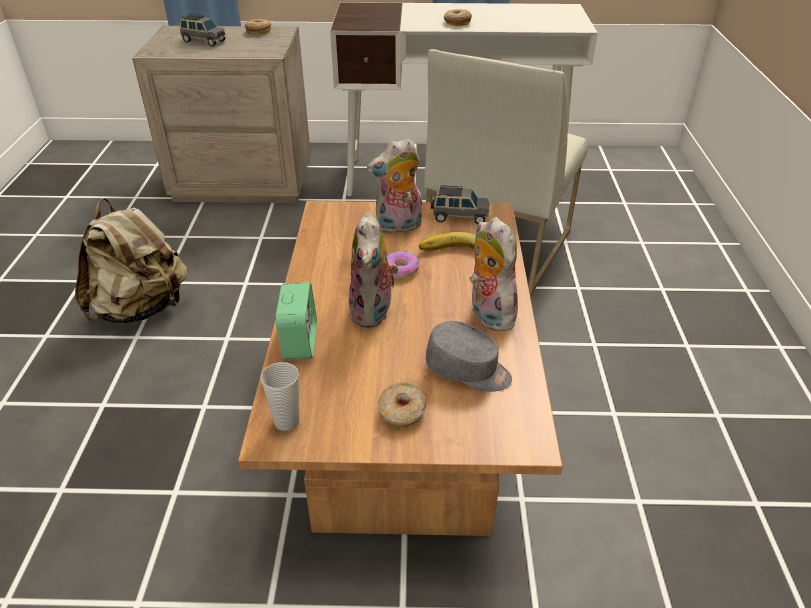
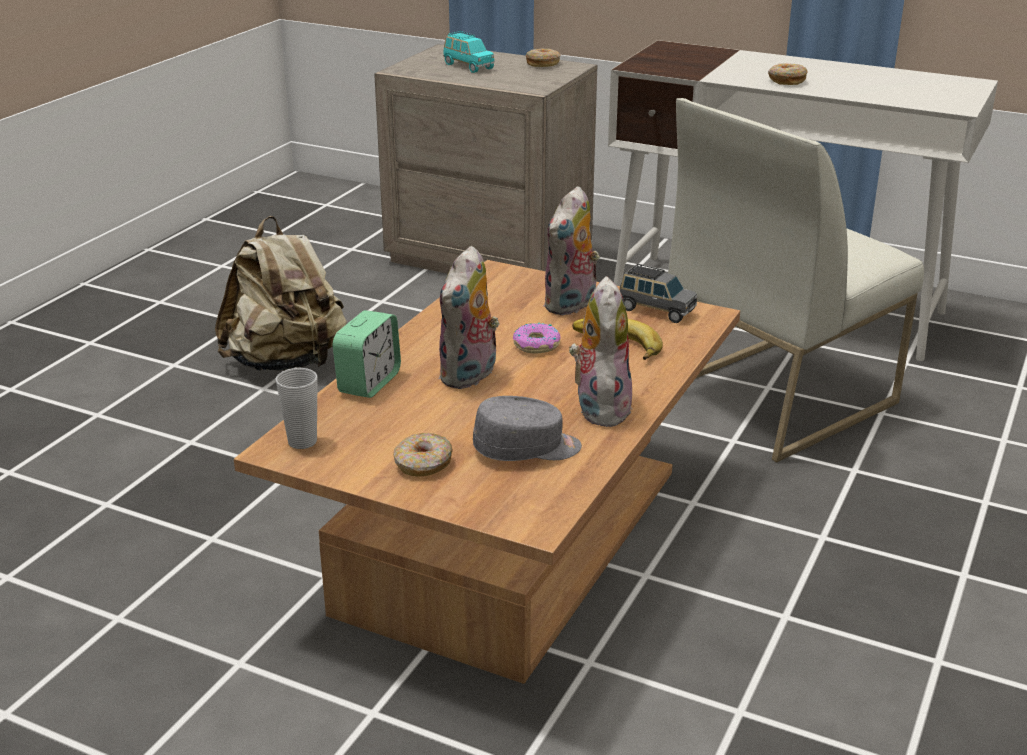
camera: 25 degrees right, 10 degrees down
grey toy car [180,14,226,47] -> turquoise toy car [443,31,495,73]
plush toy [367,138,422,234] -> plush toy turned 60 degrees counterclockwise [543,186,600,315]
grey cap [426,321,512,392] -> grey cap turned 60 degrees counterclockwise [473,396,582,461]

